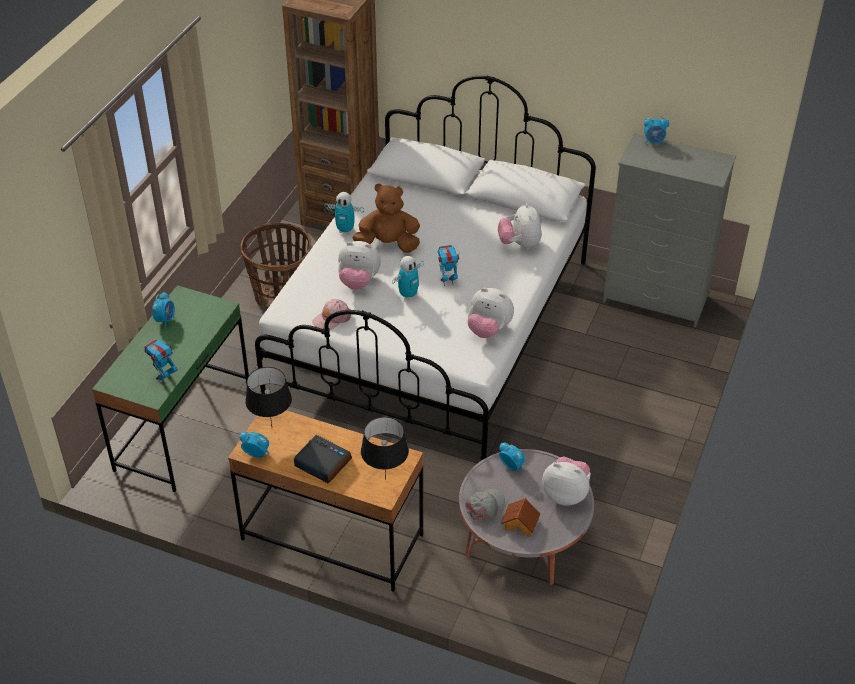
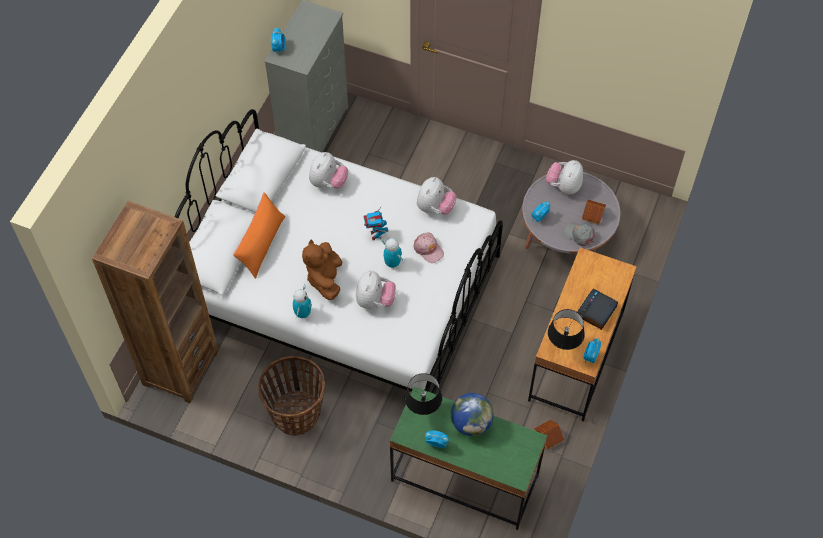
camera: 90 degrees left, 15 degrees up
toy robot [145,339,178,383] -> none
pink cap [312,299,351,330] -> pink cap moved to [413,232,444,263]
black table lamp [361,417,409,480] -> black table lamp moved to [405,373,442,415]
plush toy [498,203,542,249] -> plush toy turned 60 degrees counterclockwise [309,152,348,189]
none -> orange pillow [233,192,285,279]
none -> globe [451,393,494,436]
none -> toy house [534,420,564,449]

